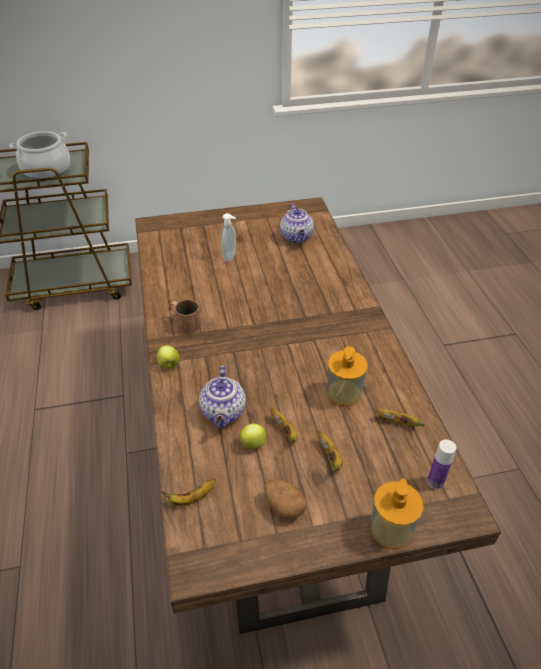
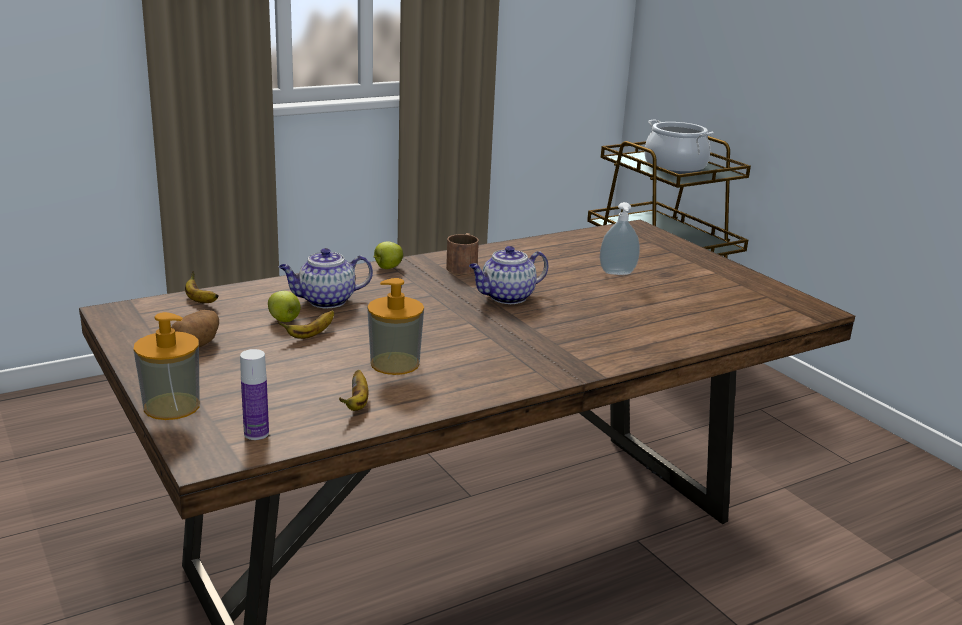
camera: 70 degrees right, 20 degrees down
teapot [280,204,314,244] -> teapot moved to [469,246,548,304]
banana [317,431,342,471] -> none

